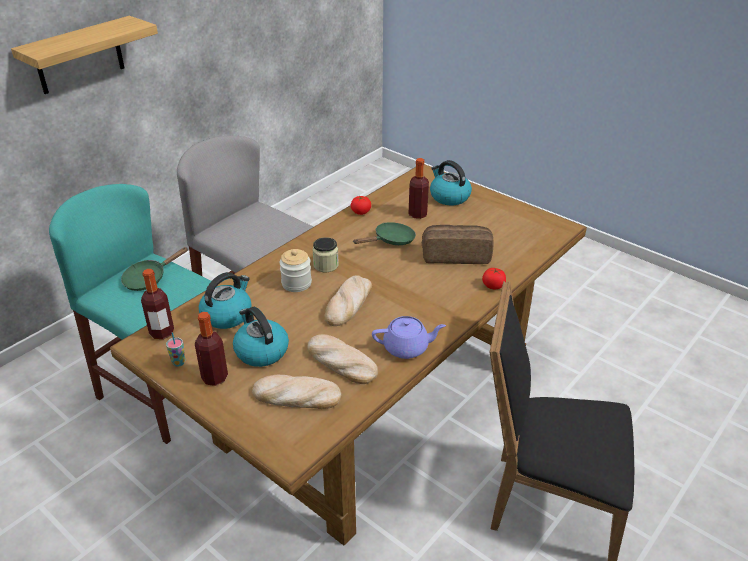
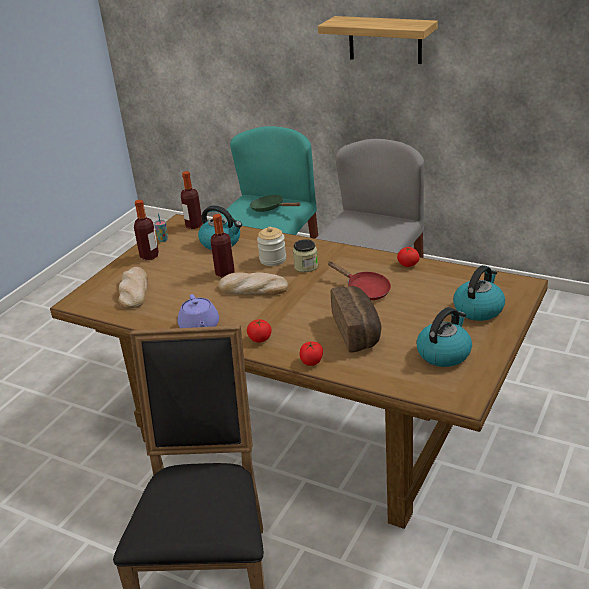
camera: 80 degrees right, 5 degrees down
kettle [233,307,289,367] -> kettle moved to [416,307,472,367]
bread [307,334,378,384] -> none
green frying pan [353,222,416,245] -> red frying pan [328,261,391,300]
bottle [409,158,429,219] -> bottle moved to [211,214,235,277]
none -> tomato [247,319,271,343]

